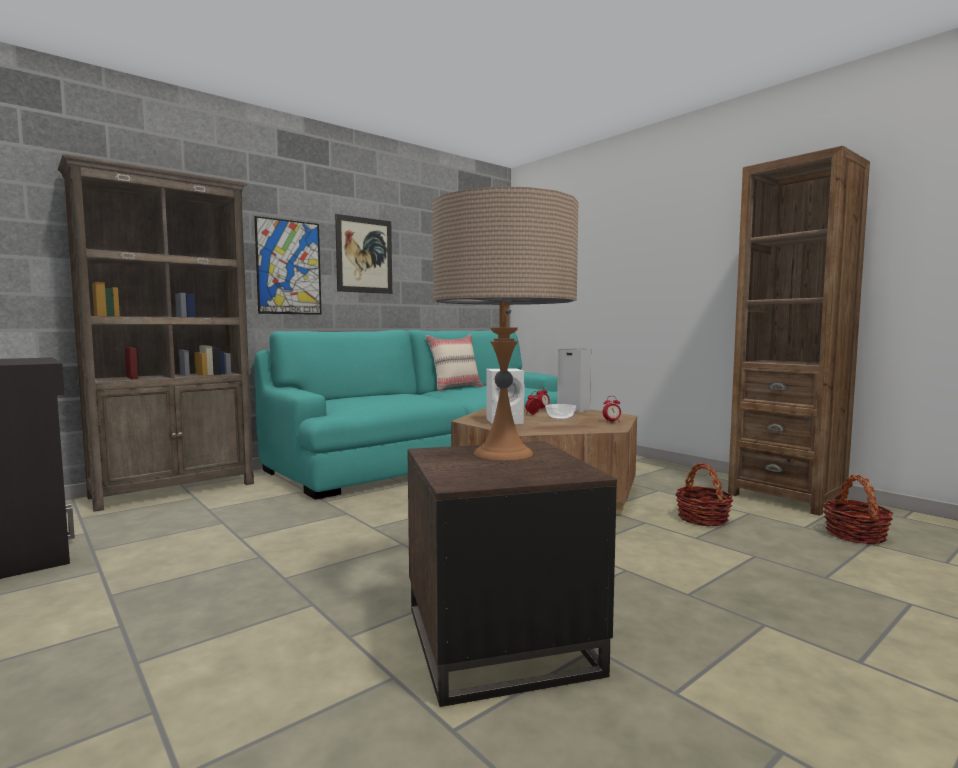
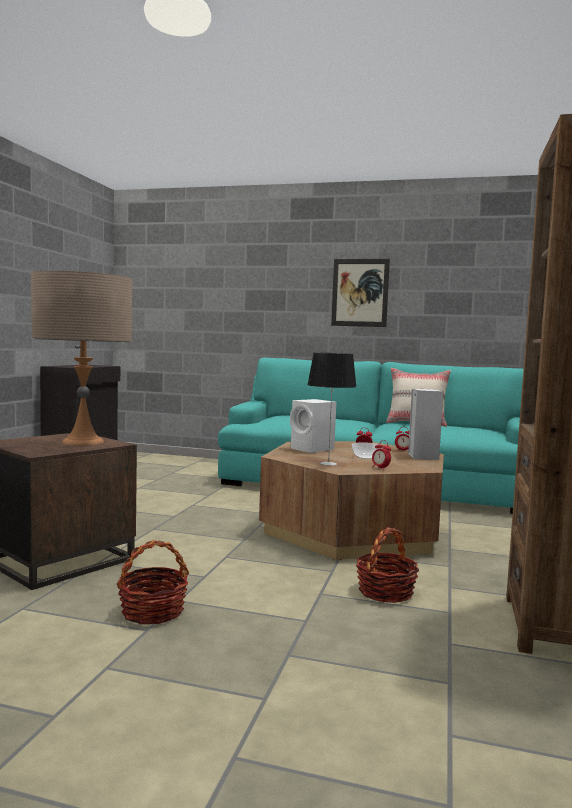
camera: 55 degrees right, 0 degrees up
brown bookcase [58,153,254,512] -> none
picture [254,216,322,315] -> none
basket [822,475,894,544] -> basket moved to [116,540,189,625]
none -> table lamp [307,352,357,465]

